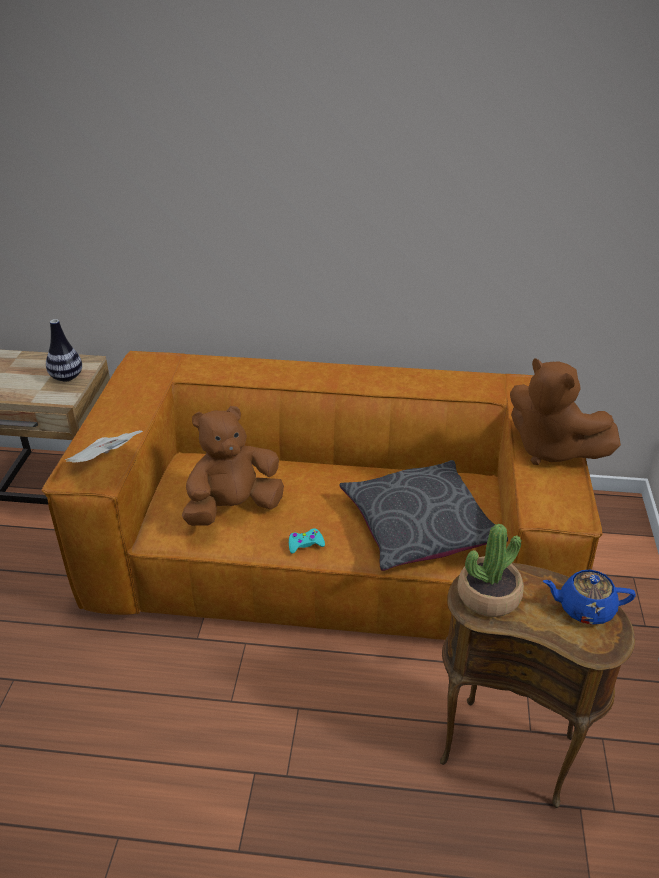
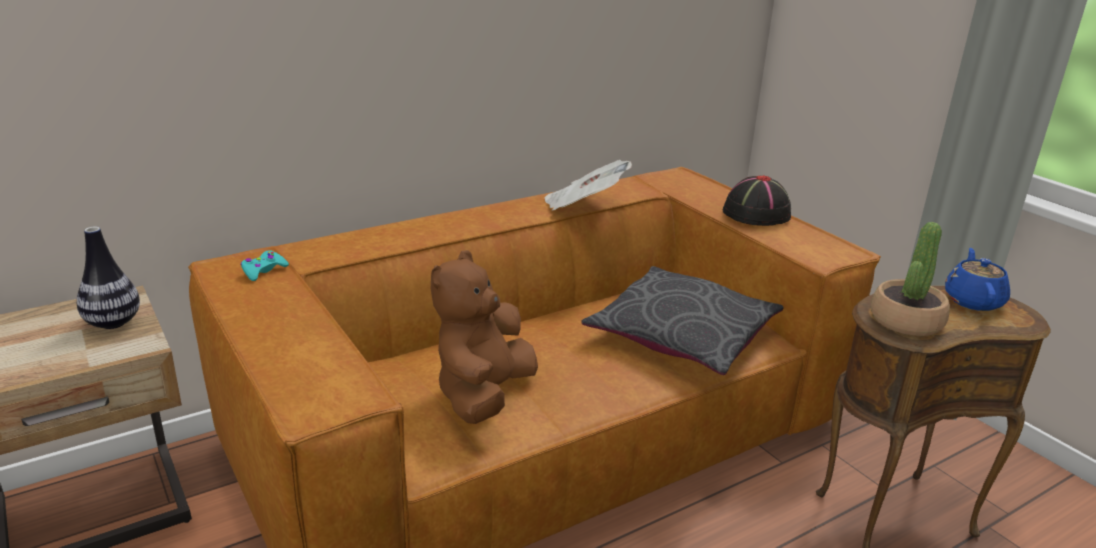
camera: 40 degrees left, 10 degrees down
newspaper [65,430,143,463] -> newspaper moved to [544,160,632,211]
turquoise game controller [289,529,325,553] -> turquoise game controller moved to [241,250,289,281]
brown plush toy [510,358,621,465] -> black hat [723,175,792,226]
blue teapot [543,570,636,625] -> blue teapot turned 135 degrees clockwise [945,248,1010,311]

